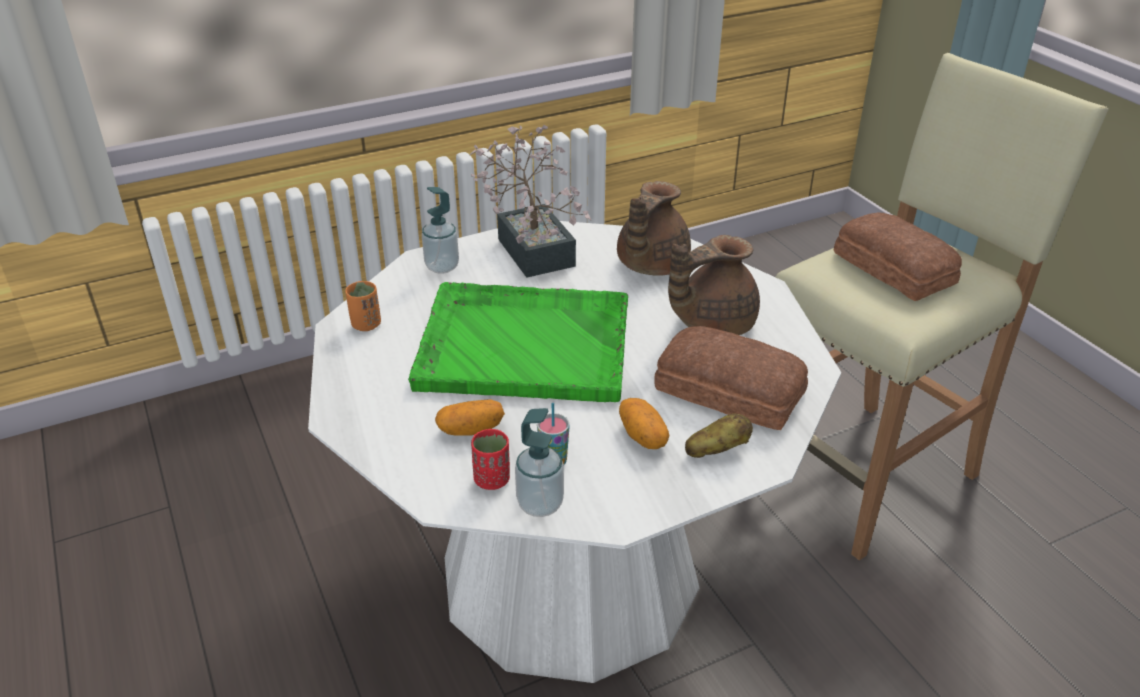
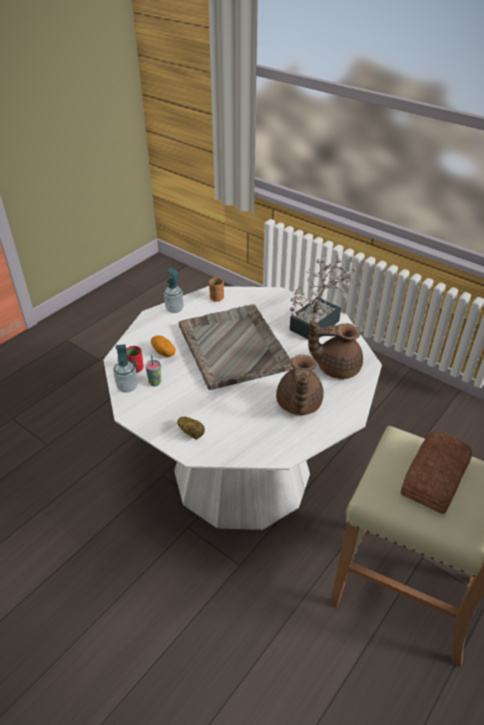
camera: 65 degrees right, 5 degrees up
green tray [408,282,628,402] -> grey tray [178,304,293,390]
soap dispenser [422,187,459,274] -> soap dispenser moved to [164,267,184,313]
potato [619,398,670,449] -> none
bread [654,326,808,430] -> none
brown teapot [668,235,760,335] -> brown teapot turned 120 degrees counterclockwise [276,355,324,415]

